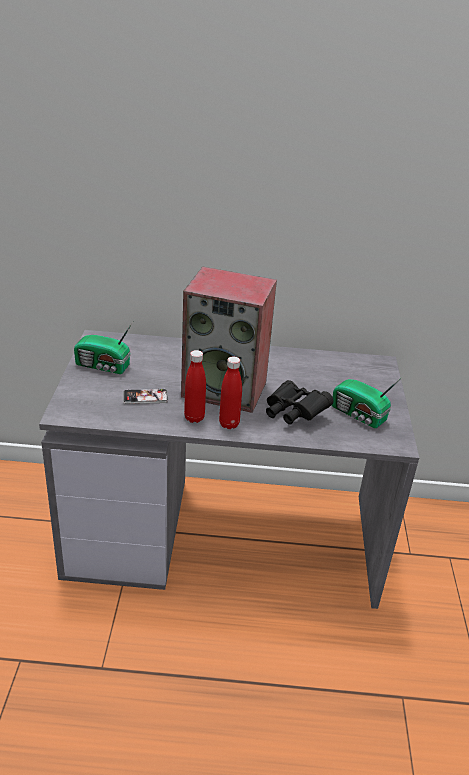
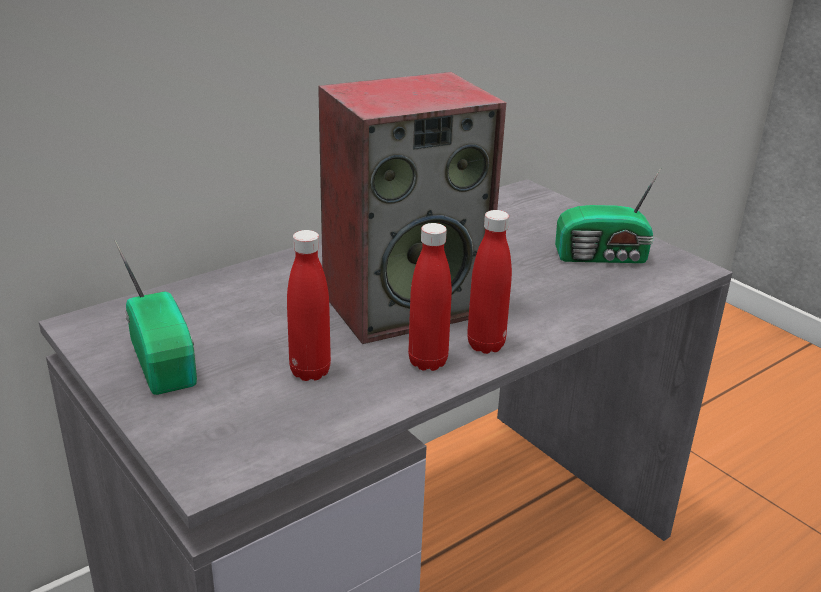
camera: 40 degrees left, 5 degrees down
radio [74,322,133,374] -> radio turned 90 degrees counterclockwise [114,240,197,395]
phone [123,387,168,404] -> red bottle [287,230,331,381]
black binoculars [266,380,333,425] -> none

